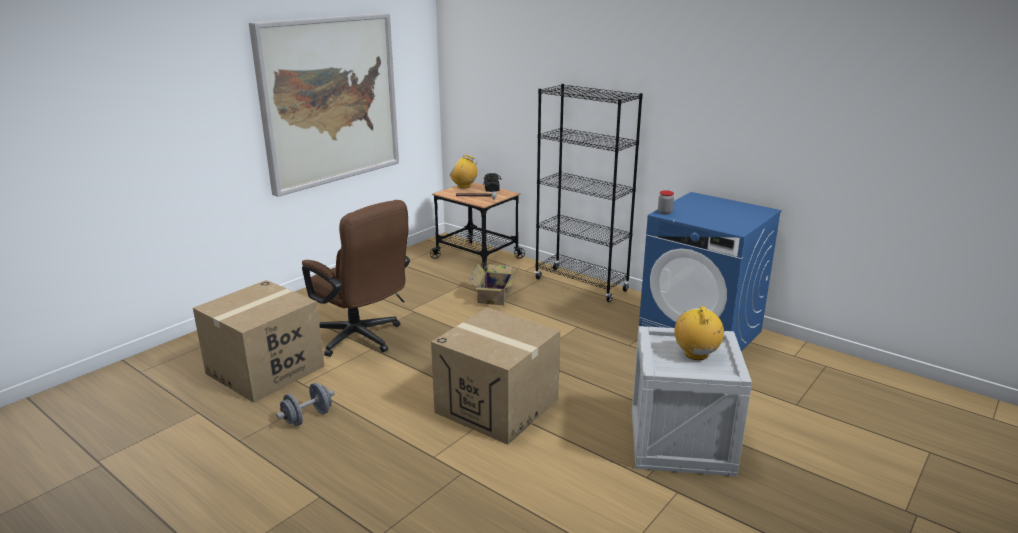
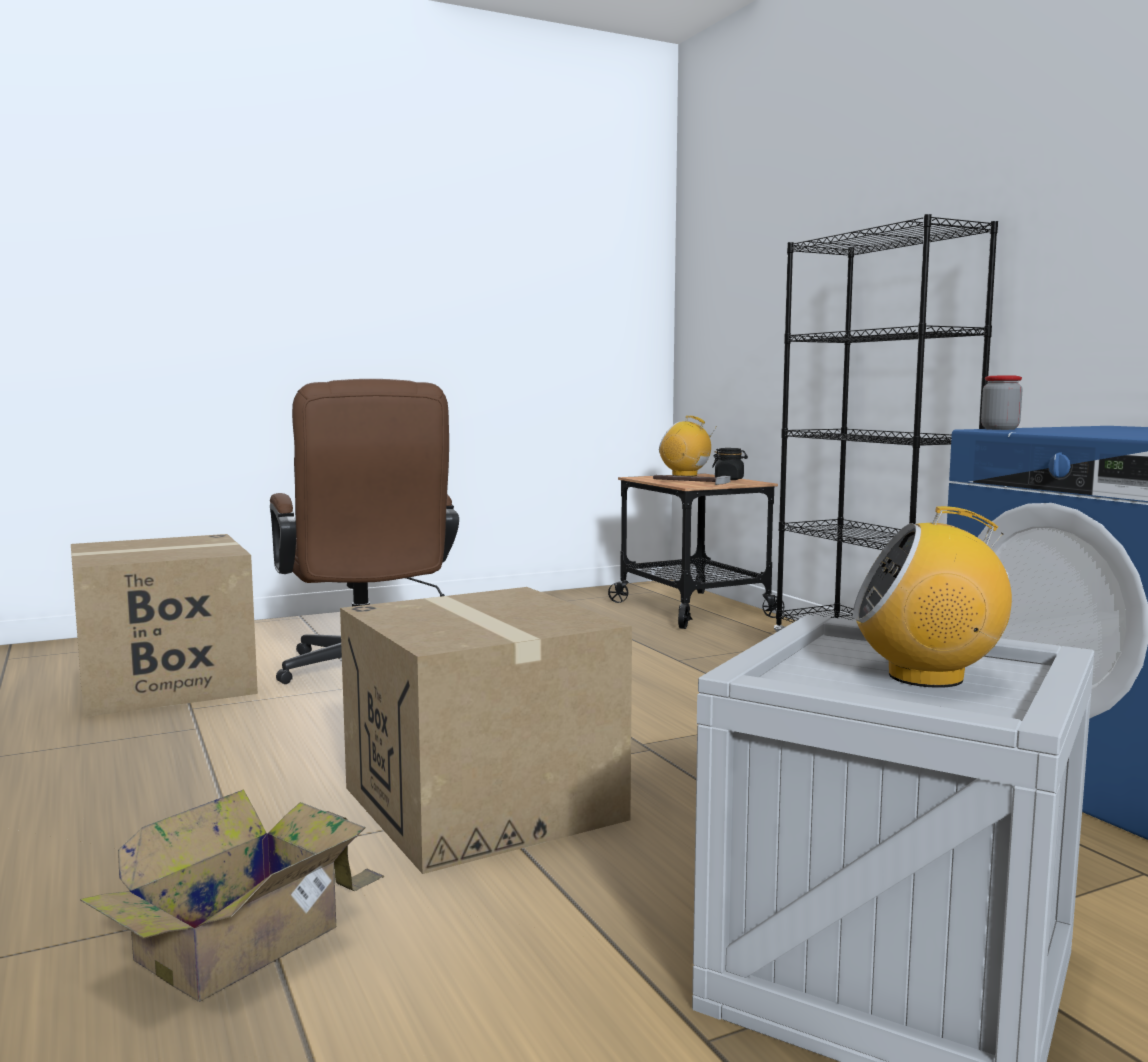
camera: 25 degrees right, 15 degrees down
picture [249,13,399,197] -> none
grey dumbbell [276,383,334,426] -> none
cardboard box [470,263,520,305] -> cardboard box moved to [80,789,384,1002]
radio [674,306,724,360] -> radio turned 105 degrees counterclockwise [853,506,1012,688]

